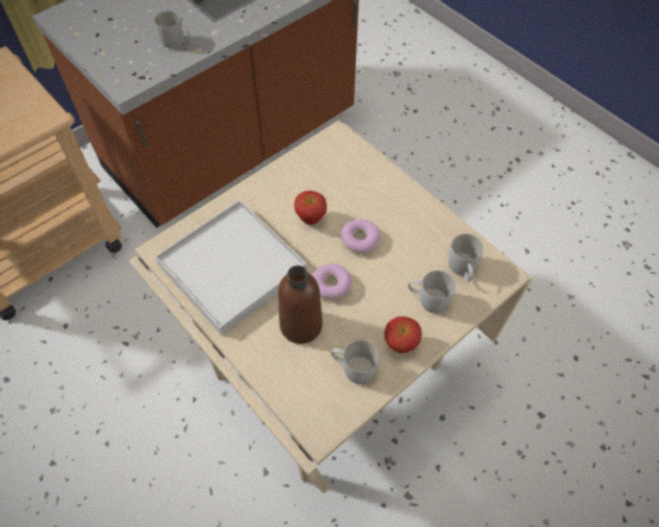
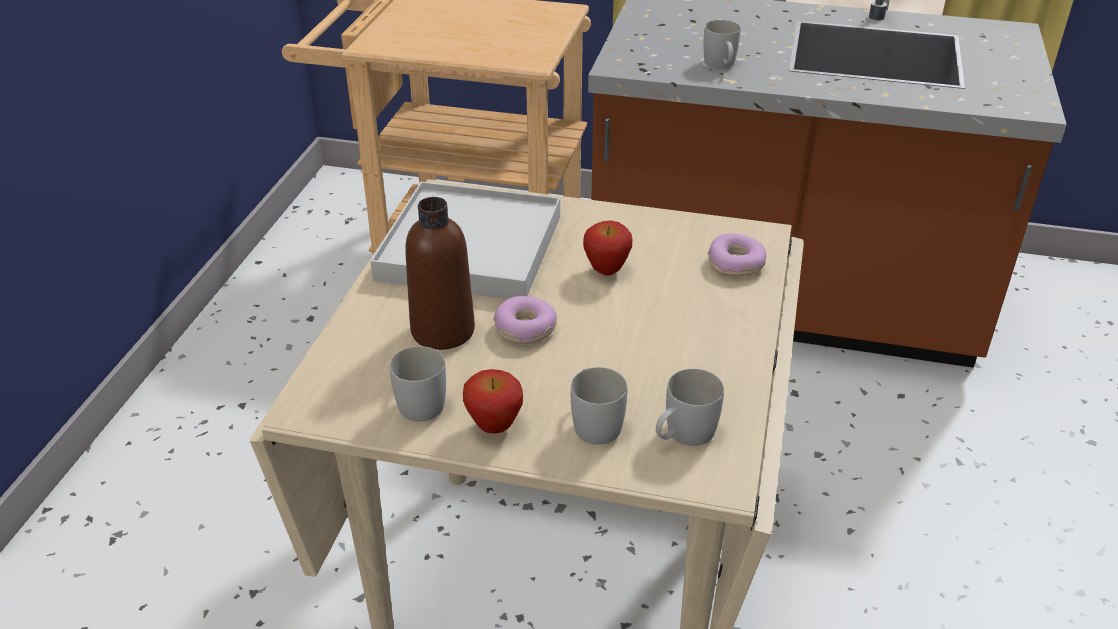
camera: 55 degrees right, 20 degrees down
donut [341,219,380,255] -> donut moved to [707,233,766,277]

